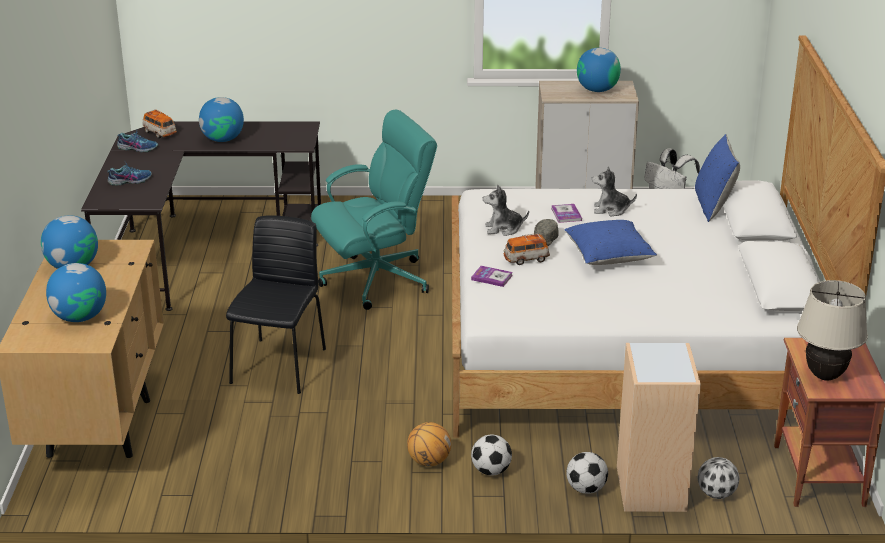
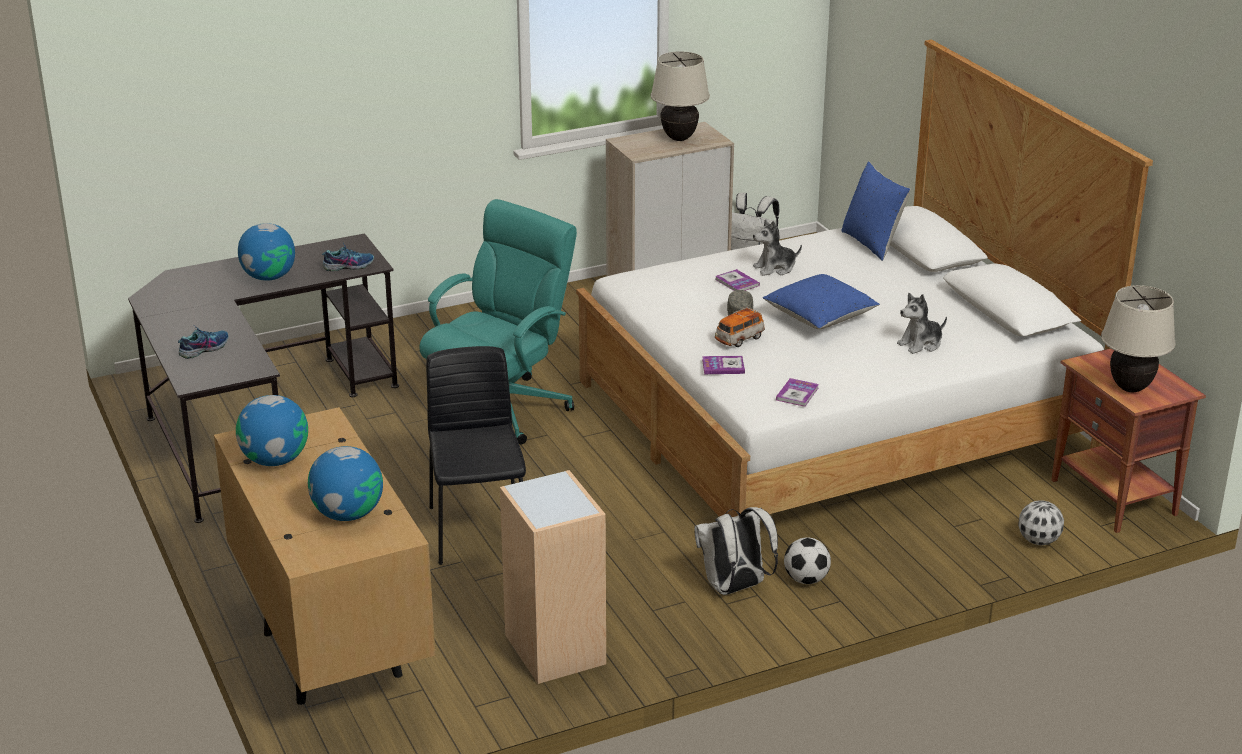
camera: 25 degrees left, 0 degrees up
shoe [117,131,158,152] -> shoe moved to [322,243,374,271]
toy car [143,109,177,138] -> none
basketball [407,422,451,466] -> white backpack [694,507,778,595]
plush toy [483,185,529,236] -> plush toy moved to [897,293,947,354]
football [566,452,608,494] -> none
globe [577,48,621,92] -> beige table lamp [651,52,710,141]
bookcase [617,343,701,512] -> bookcase moved to [500,470,606,684]
none -> book [776,378,819,407]

